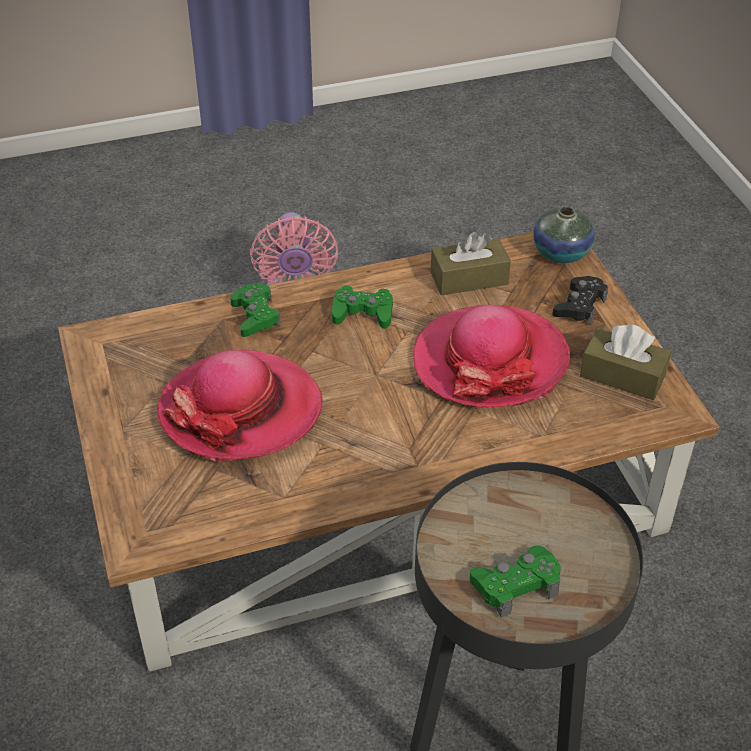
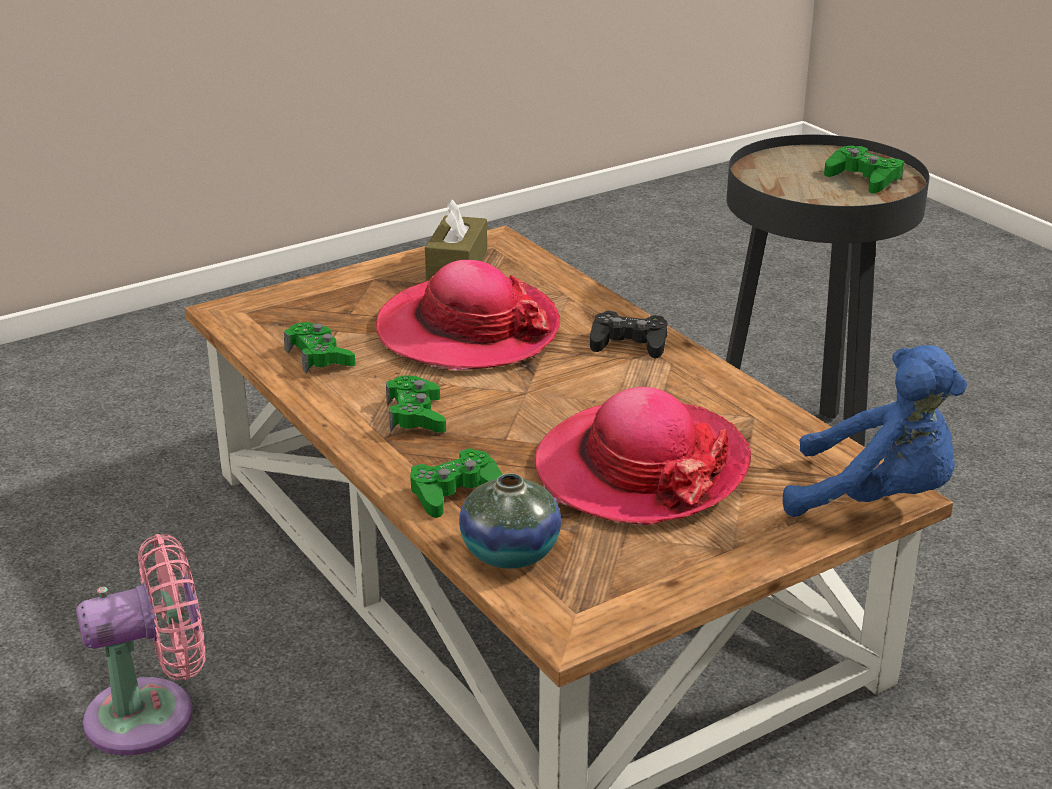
camera: 105 degrees left, 15 degrees down
brown tissue box [431,232,511,295] -> green game controller [284,322,355,374]
vase [533,207,595,263] -> vase moved to [459,473,561,569]
black game controller [552,276,608,325] -> black game controller moved to [590,311,667,358]
none -> blue plush toy [783,345,967,517]

